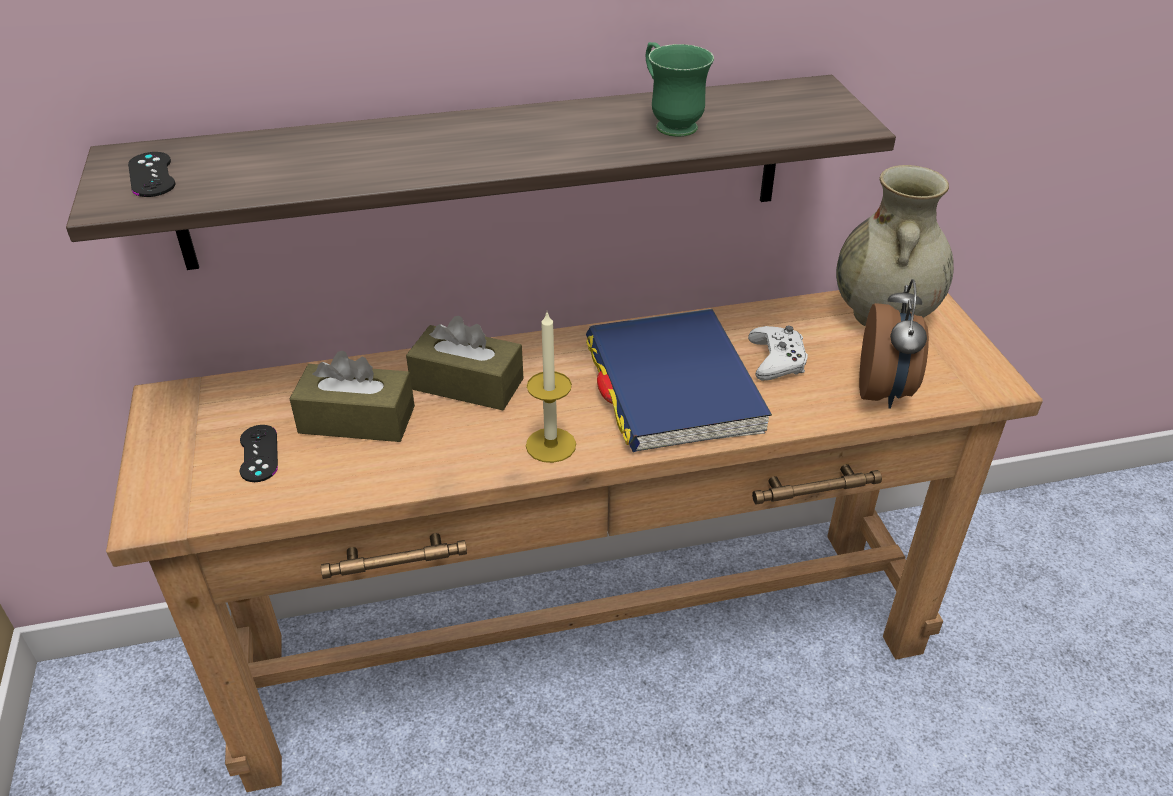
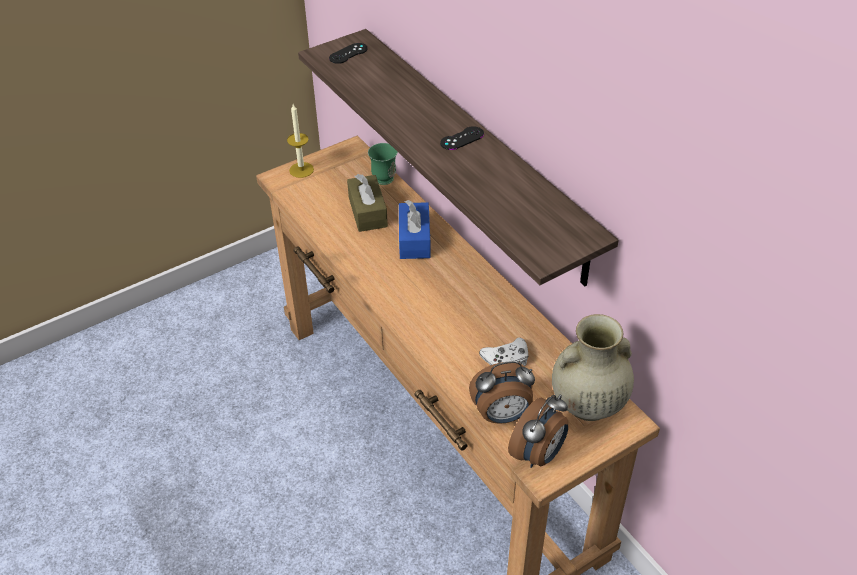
camera: 70 degrees right, 5 degrees up
black game controller [240,425,278,482] -> black game controller moved to [440,126,484,150]
brown tissue box [406,316,524,410] -> blue tissue box [399,200,431,259]
candle [526,310,576,463] -> candle moved to [287,104,314,178]
blue book [586,309,772,452] -> none
green mug [646,42,714,137] -> green mug moved to [368,143,398,185]
none -> alarm clock [508,395,568,468]

